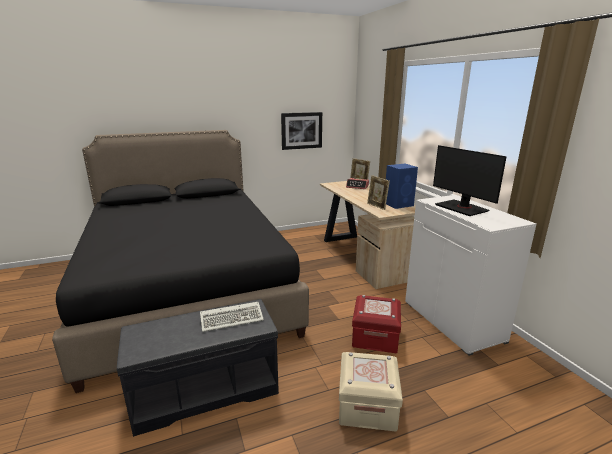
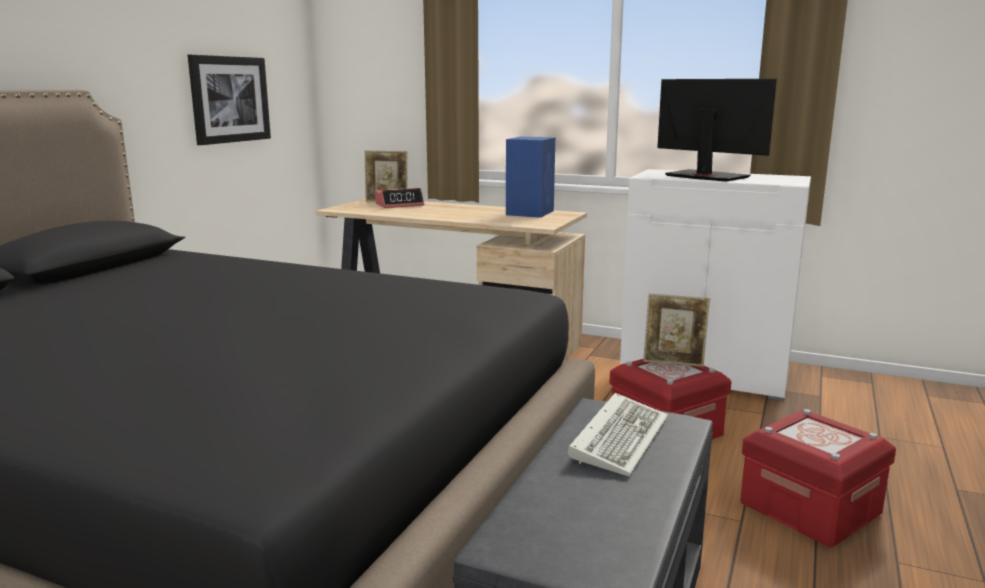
camera: 45 degrees left, 5 degrees down
beige storage box [339,352,403,431] -> red storage box [740,409,896,548]
picture frame [367,175,390,210] -> picture frame moved to [643,294,710,367]
monitor [433,145,507,216] -> monitor turned 150 degrees counterclockwise [657,79,777,182]

